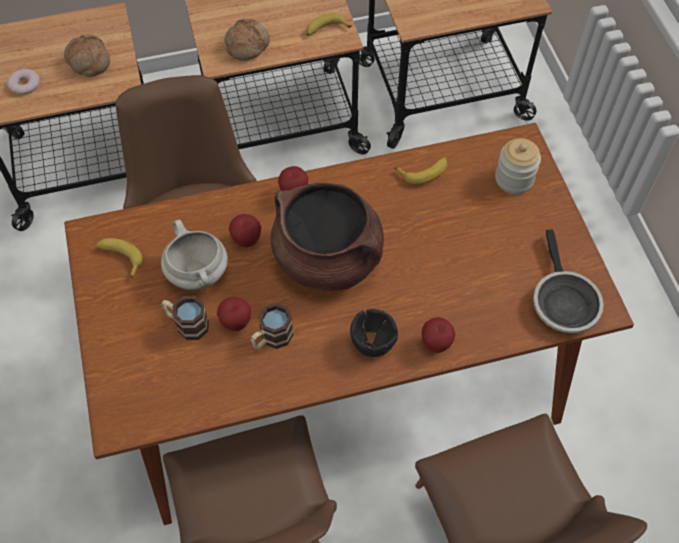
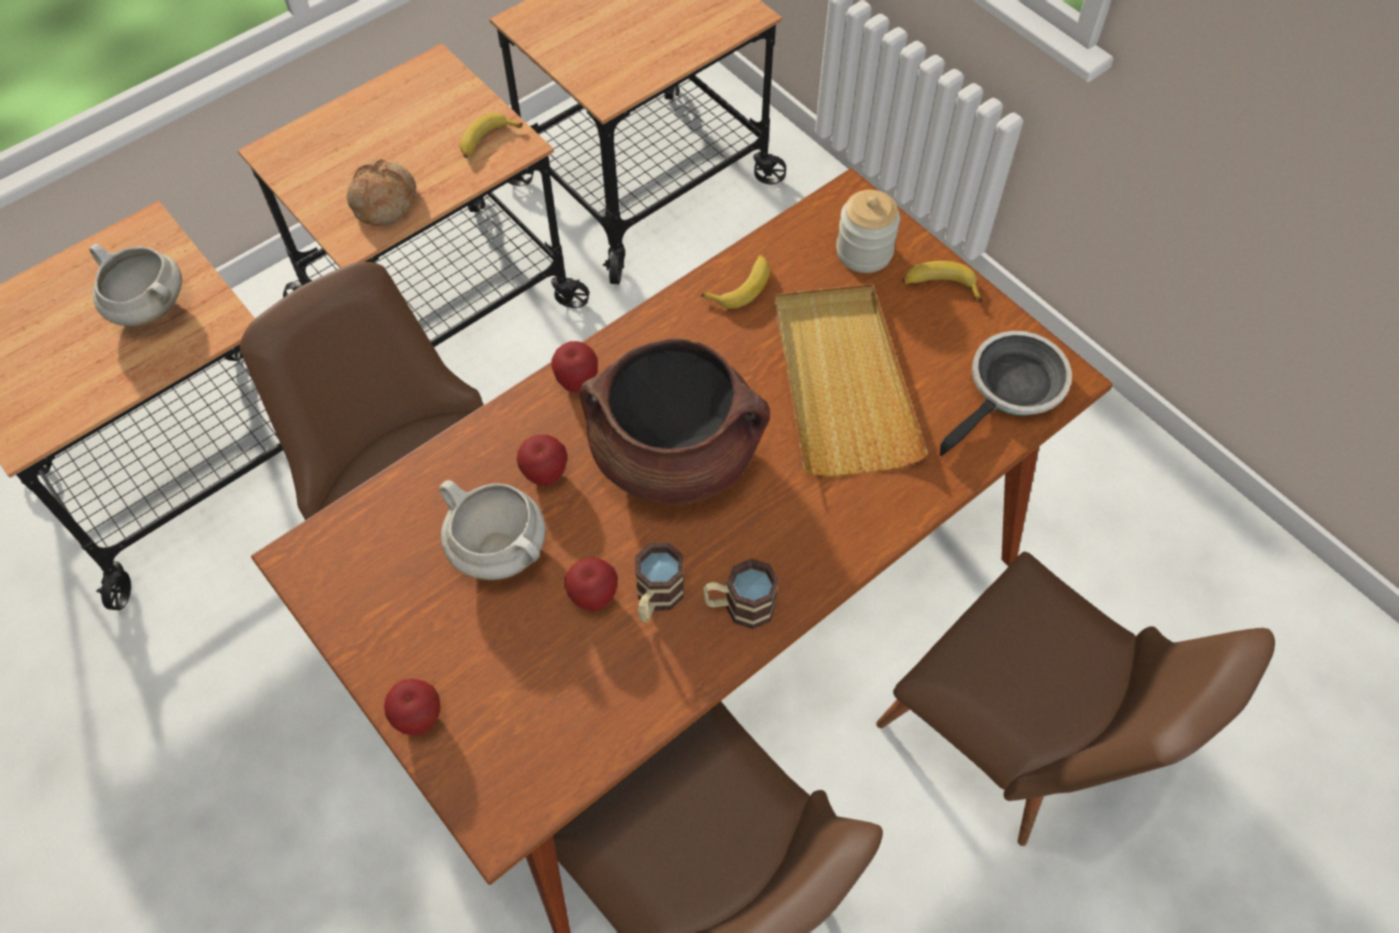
camera: 25 degrees left, 0 degrees up
donut [7,69,40,95] -> none
bread [64,35,110,77] -> white cooking pot [89,244,182,326]
banana [95,238,143,279] -> banana moved to [902,261,983,301]
mug [161,296,209,340] -> mug moved to [703,558,779,629]
black bowl [350,309,398,357] -> none
apple [421,317,455,353] -> apple moved to [384,678,441,735]
frying pan [533,229,604,333] -> frying pan turned 105 degrees counterclockwise [940,331,1072,456]
none -> beige tray [774,284,928,476]

